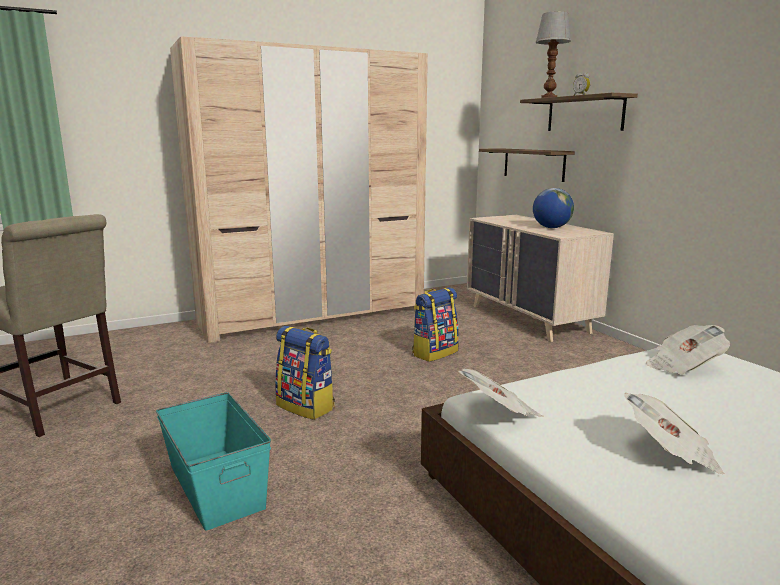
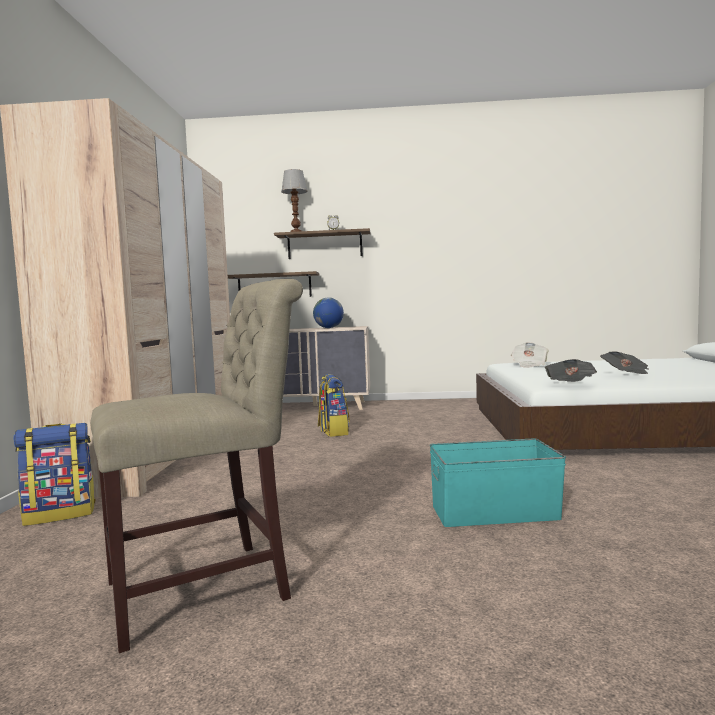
camera: 60 degrees left, 10 degrees down
backpack [275,326,335,420] -> backpack moved to [13,423,96,526]

